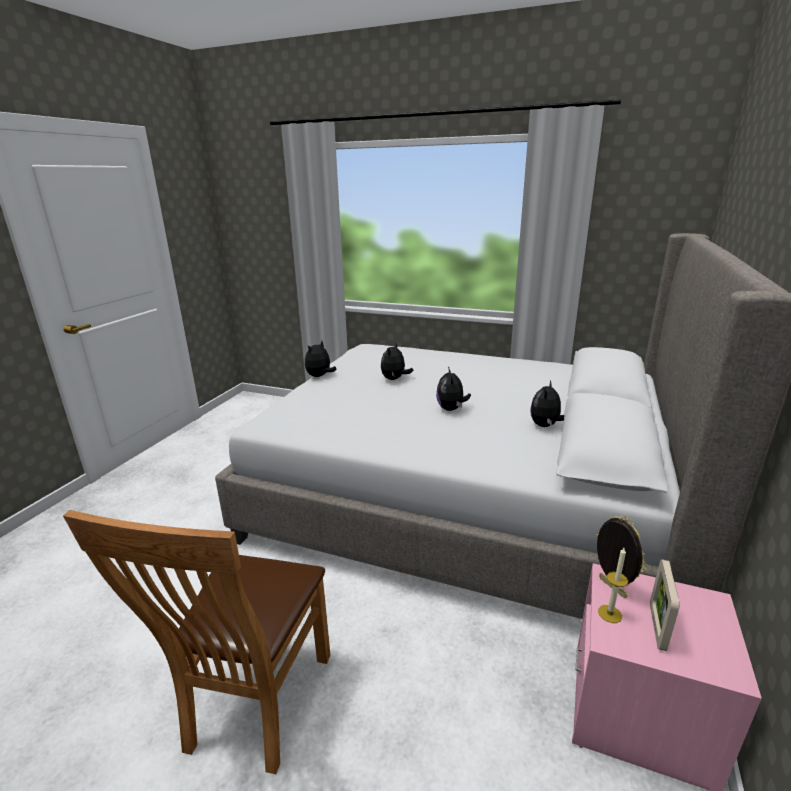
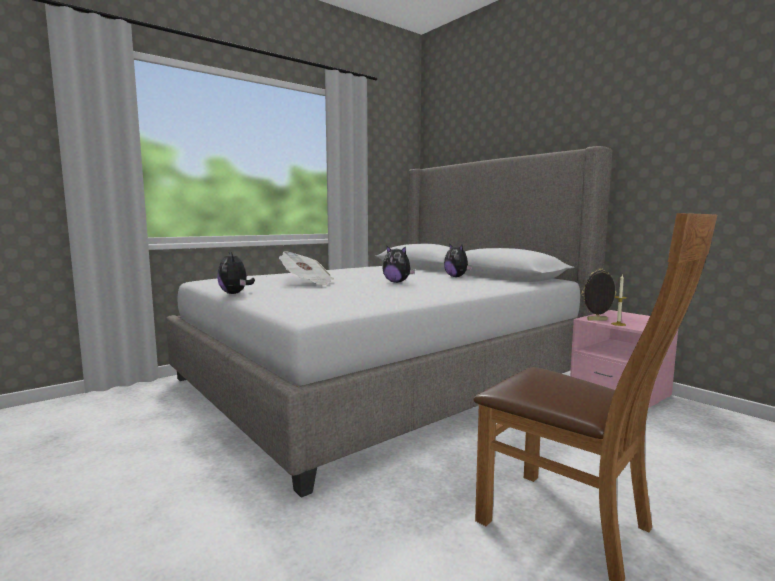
camera: 60 degrees left, 15 degrees down
plush toy [381,343,413,380] -> newspaper [279,251,334,286]
picture frame [650,559,679,651] -> none

